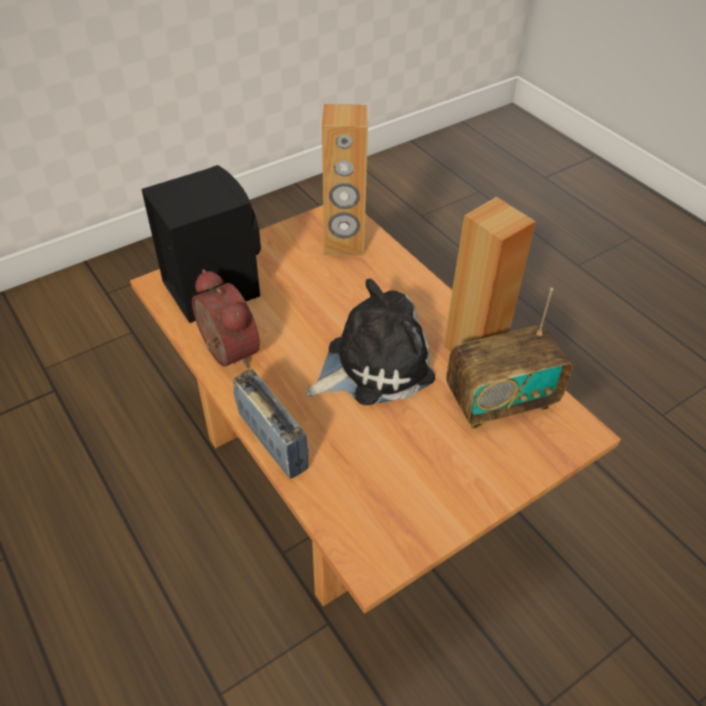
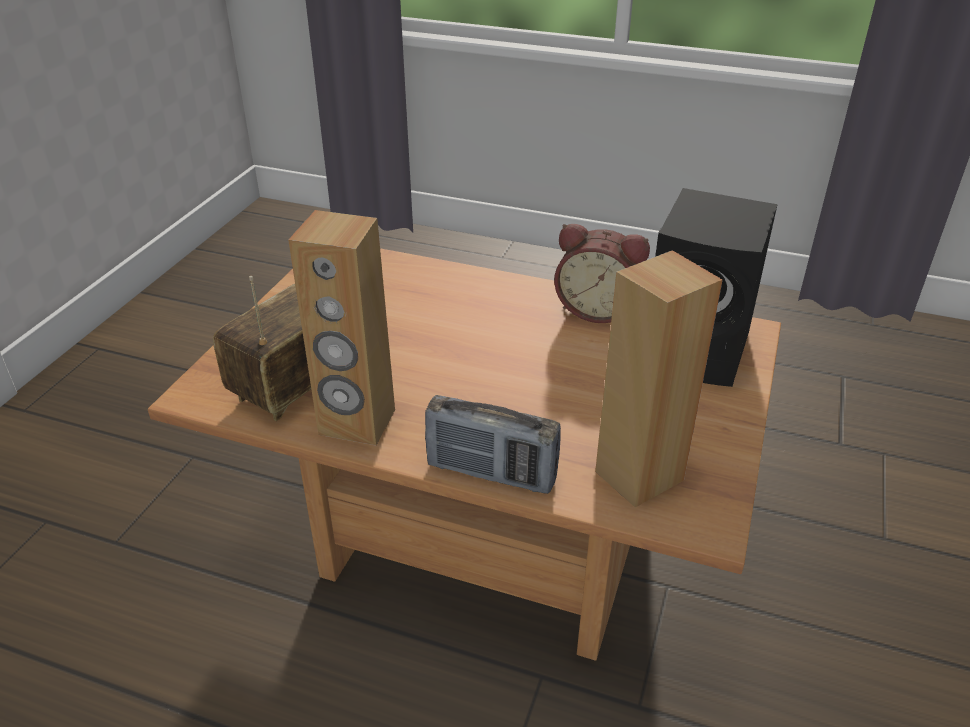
camera: 145 degrees right, 10 degrees down
radio [233,369,309,479] -> radio moved to [425,395,561,494]
plush toy [306,279,435,405] -> none

